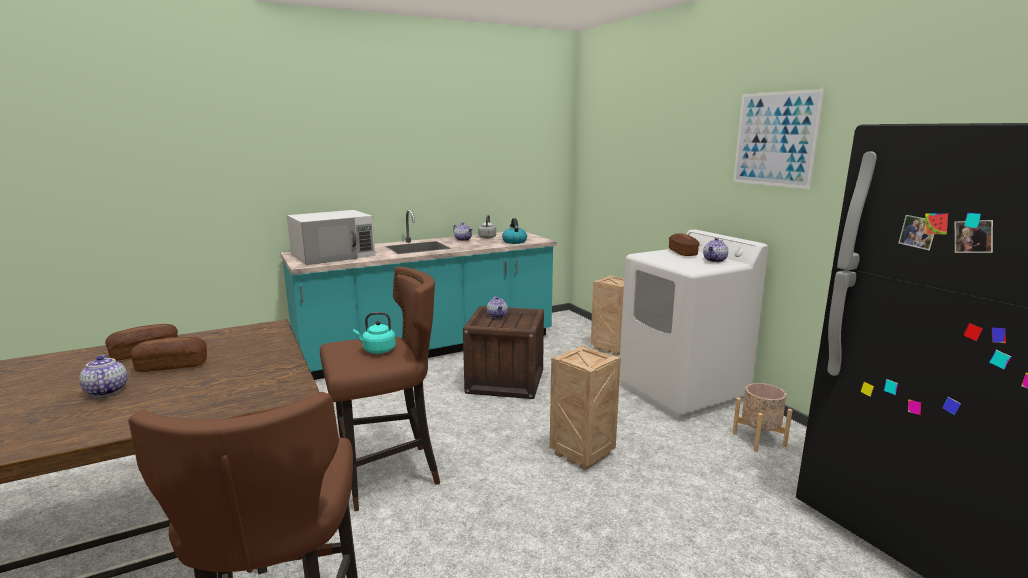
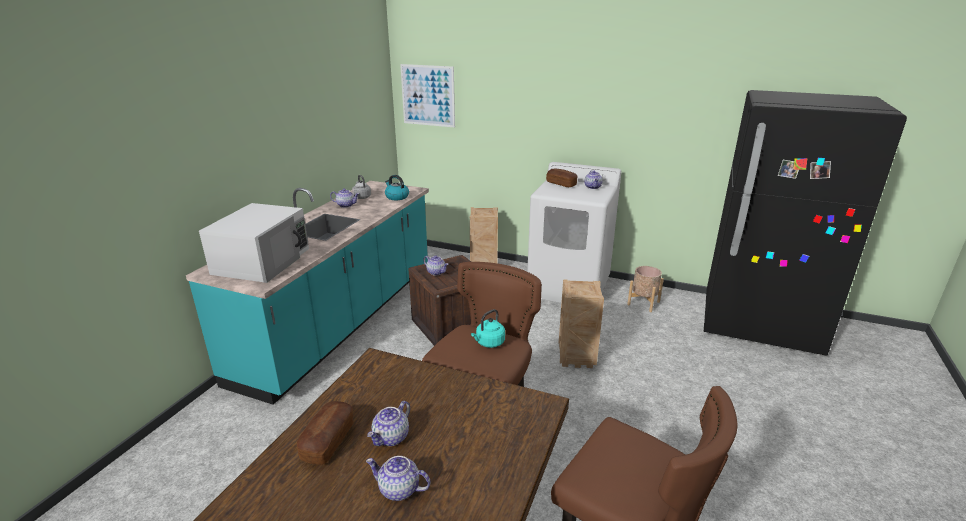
camera: 40 degrees left, 10 degrees up
bread [131,337,207,372] -> teapot [367,401,410,446]
picture [733,89,825,189] -> picture moved to [400,64,455,128]

